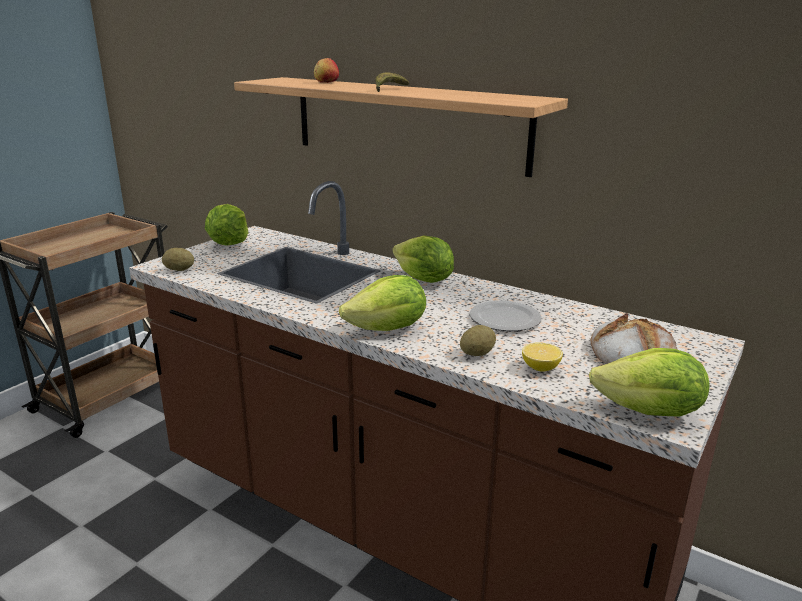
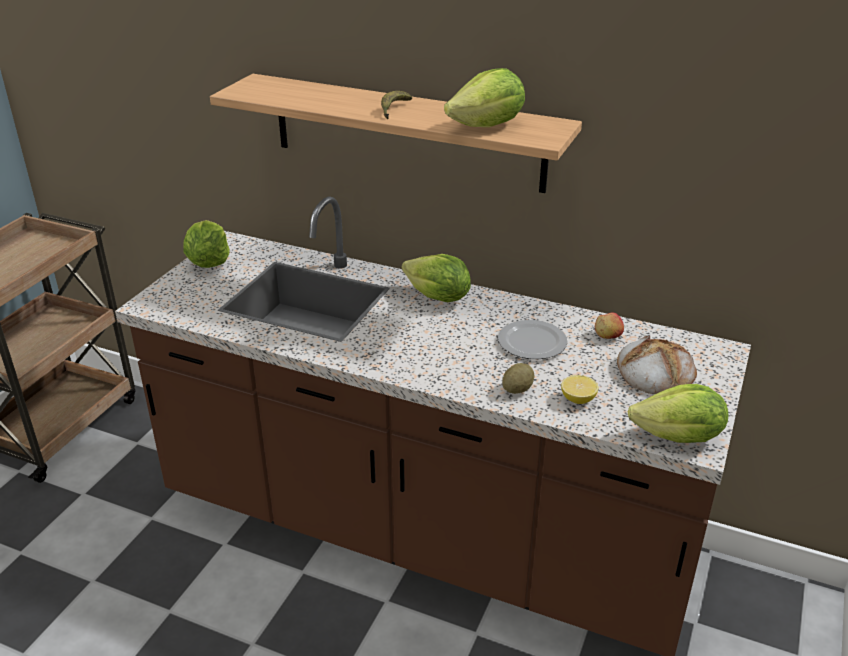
camera: 10 degrees left, 10 degrees up
potato [162,248,194,271] -> none
apple [314,58,339,83] -> apple moved to [595,312,624,339]
lettuce [339,275,426,331] -> lettuce moved to [444,68,525,127]

